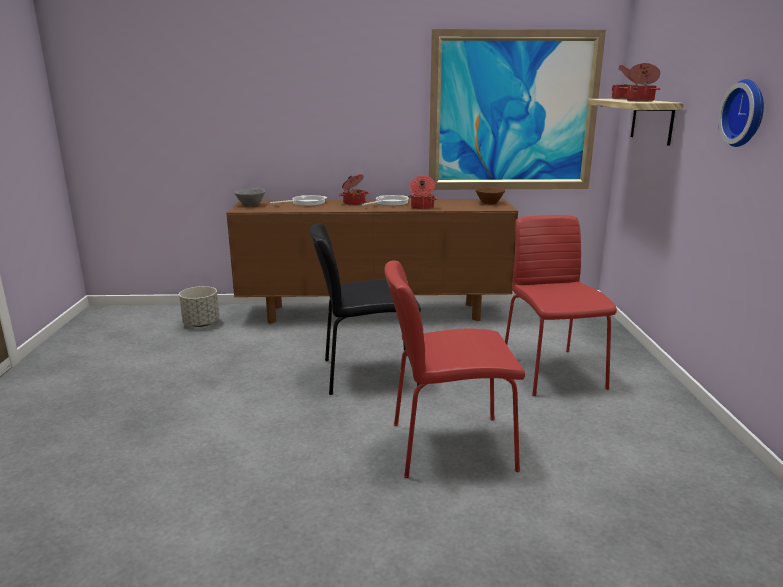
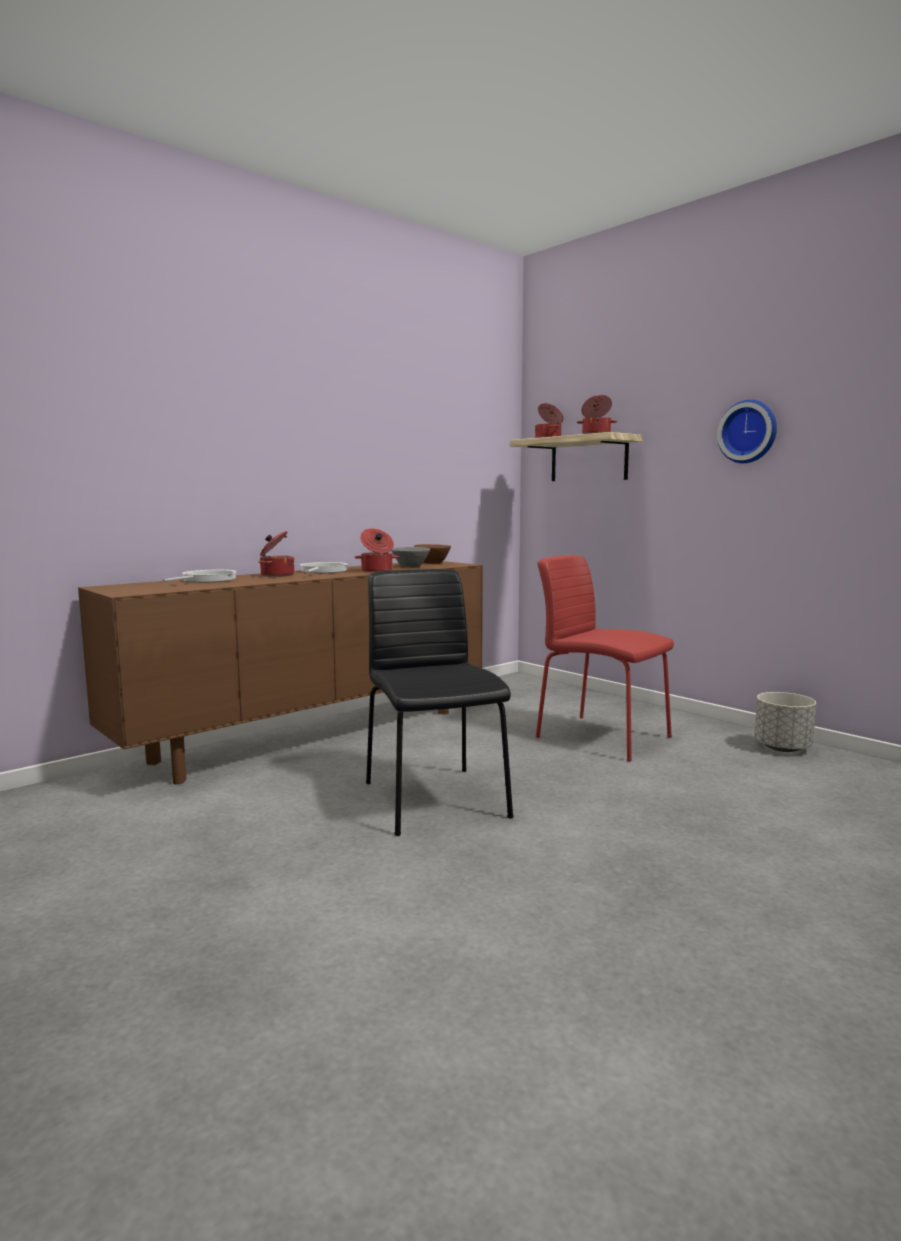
camera: 40 degrees left, 10 degrees down
grey planter [179,286,219,327] -> grey planter moved to [754,692,816,752]
grey bowl [235,188,265,206] -> grey bowl moved to [391,547,430,568]
black chair [310,223,421,395] -> black chair turned 120 degrees clockwise [366,569,514,836]
red chair [384,260,525,478] -> none
picture [429,29,606,190] -> none

